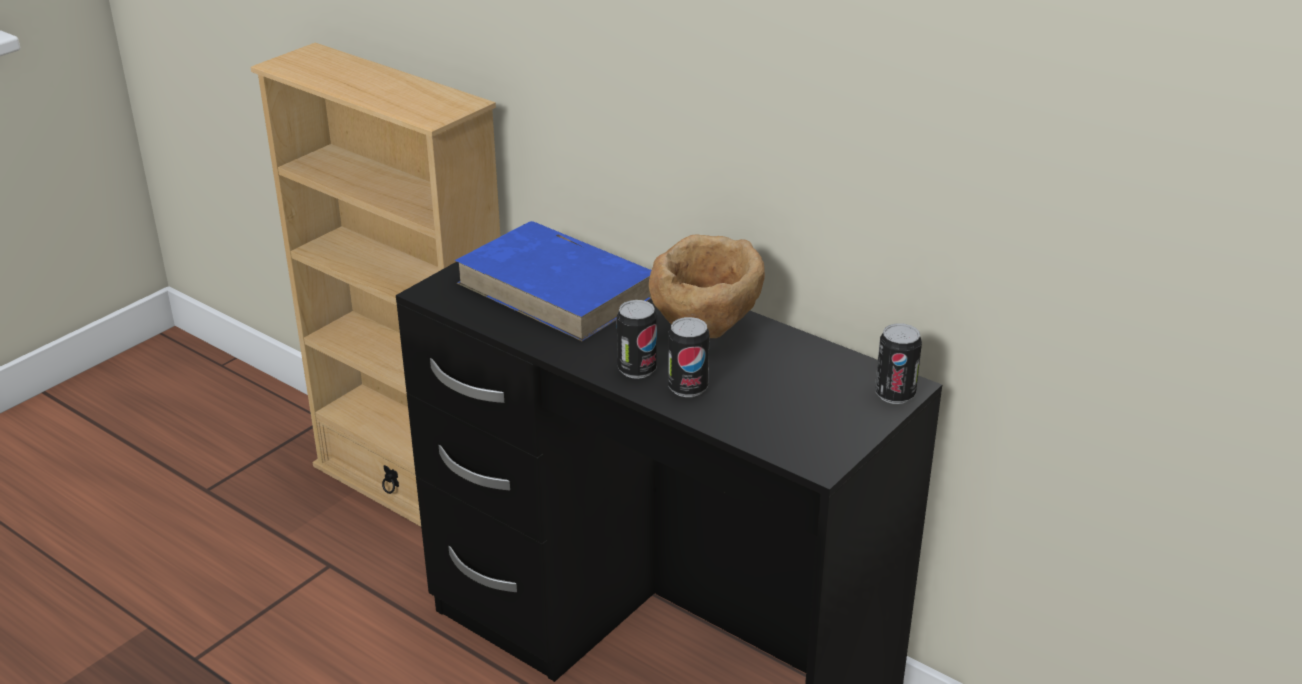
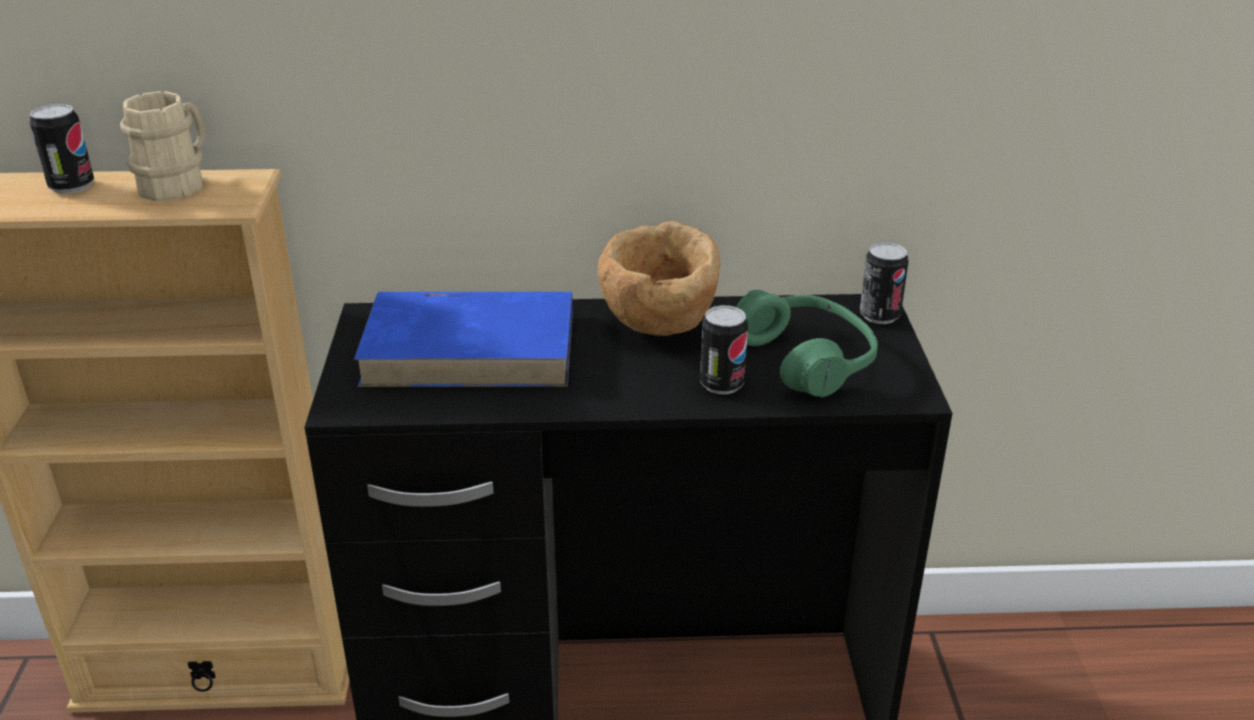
camera: 40 degrees left, 0 degrees up
can [617,300,657,379] -> can moved to [29,104,94,194]
none -> beige mug [120,91,205,201]
none -> green headphones [736,290,878,397]

